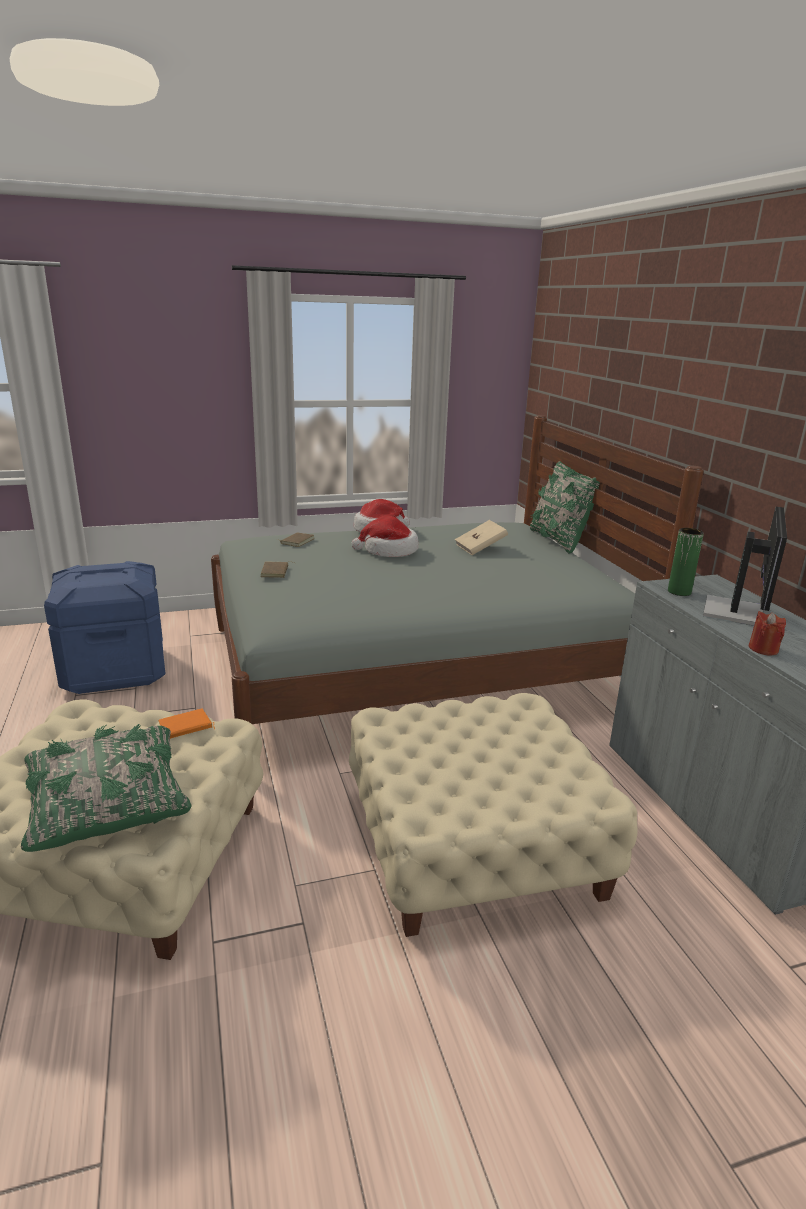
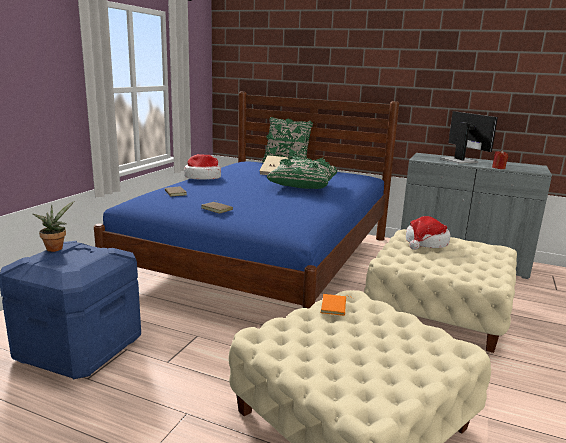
camera: 50 degrees left, 5 degrees down
green pillow [21,724,192,852] -> green pillow moved to [267,155,337,189]
grey bed [211,415,704,724] -> blue bed [94,92,399,309]
hat [351,516,419,557] -> hat moved to [406,216,450,250]
green vase [668,528,704,596] -> none
none -> potted plant [33,201,74,252]

